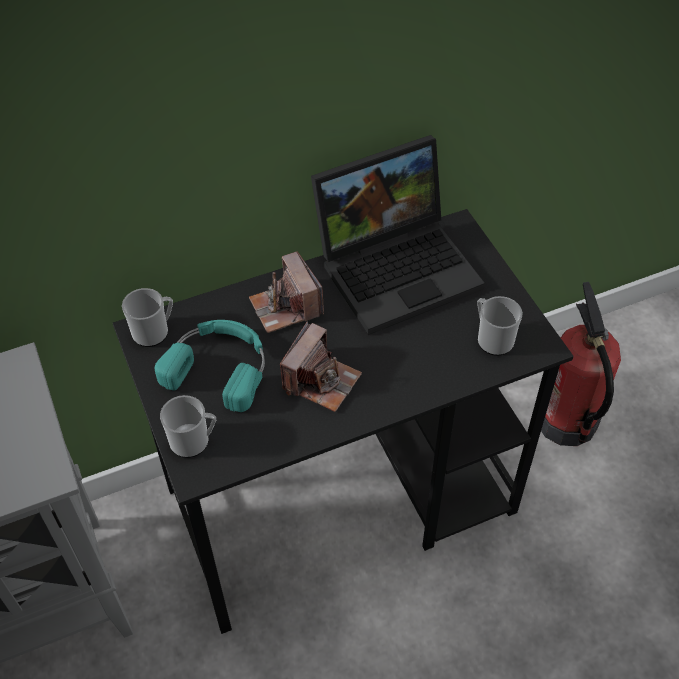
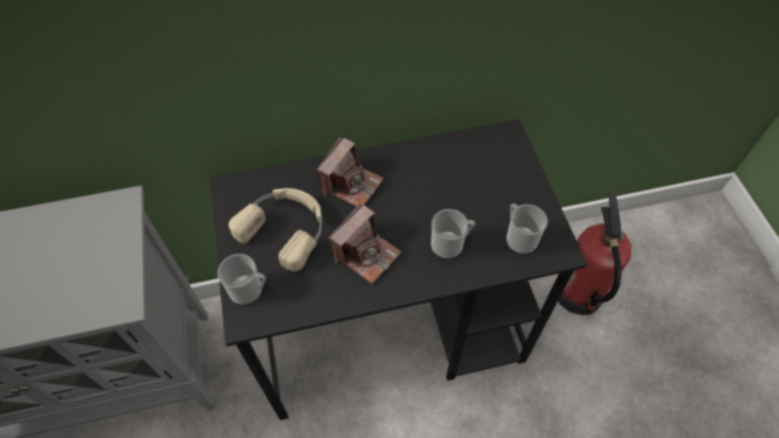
camera: 10 degrees right, 5 degrees up
mug [122,288,173,347] -> mug moved to [431,209,475,259]
turquoise headphones [155,320,265,412] -> beige headphones [229,188,322,272]
camera [249,251,324,333] -> camera turned 135 degrees counterclockwise [317,137,384,206]
laptop [311,135,485,335] -> none

